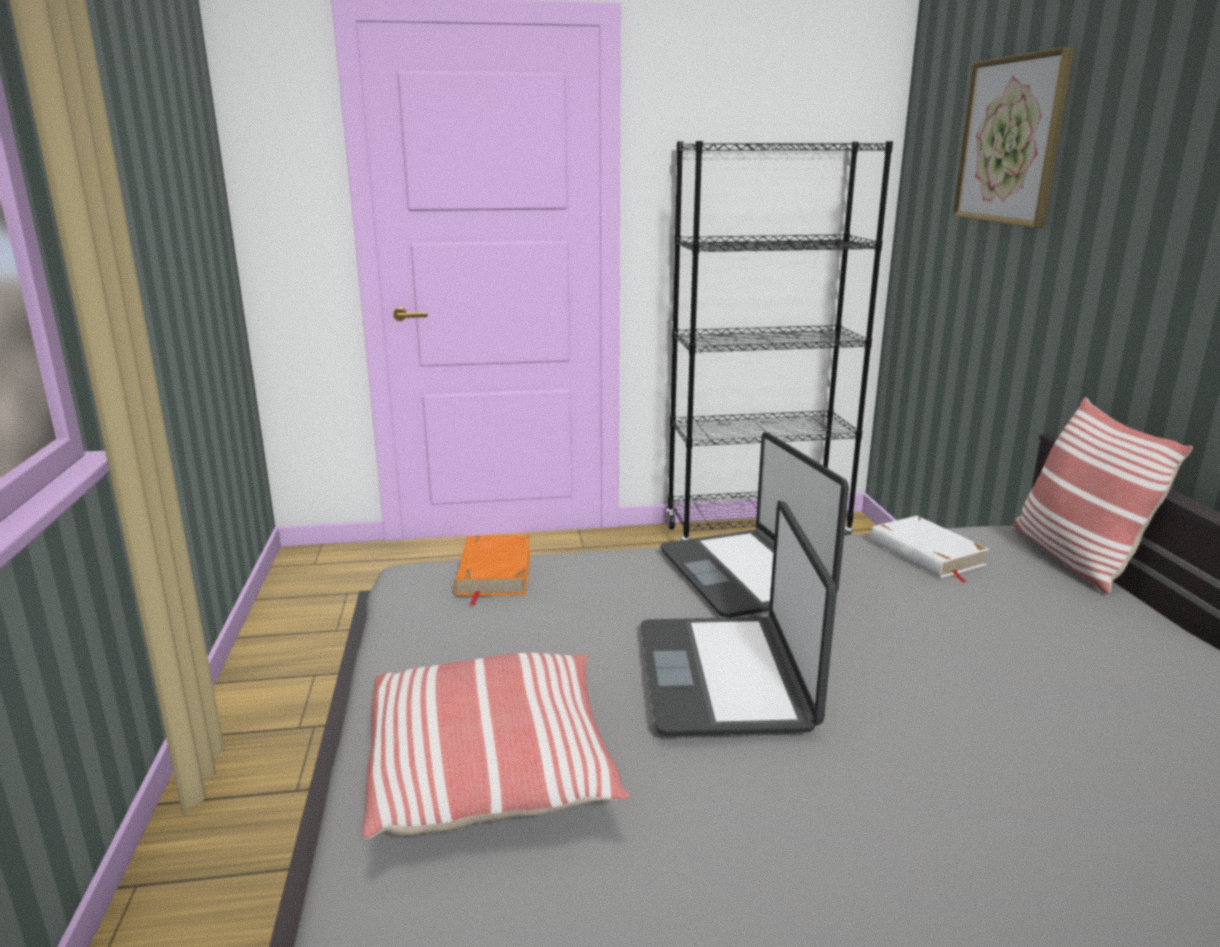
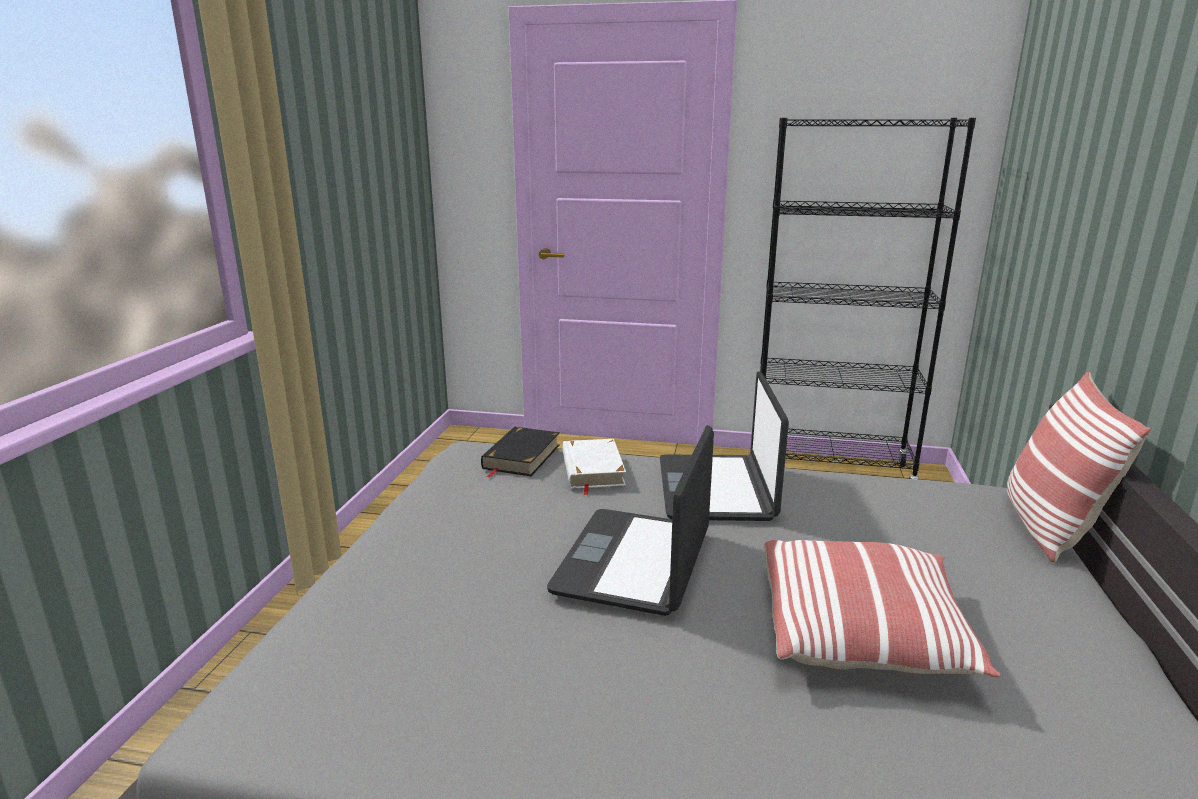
camera: 20 degrees right, 0 degrees up
pillow [363,653,629,840] -> pillow moved to [764,540,1001,678]
orange book [455,535,531,605] -> black book [481,427,560,478]
white book [871,516,989,583] -> white book moved to [562,439,626,495]
picture [953,47,1074,228] -> none

